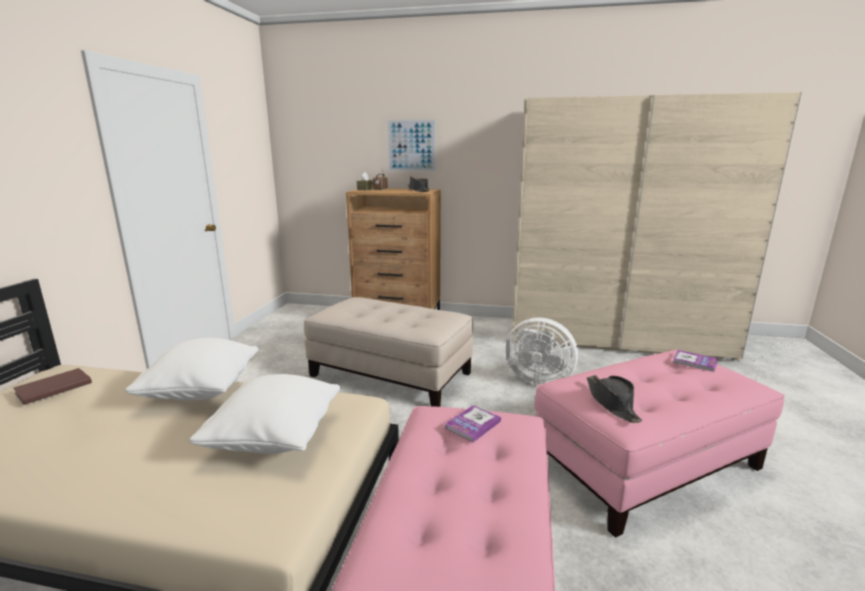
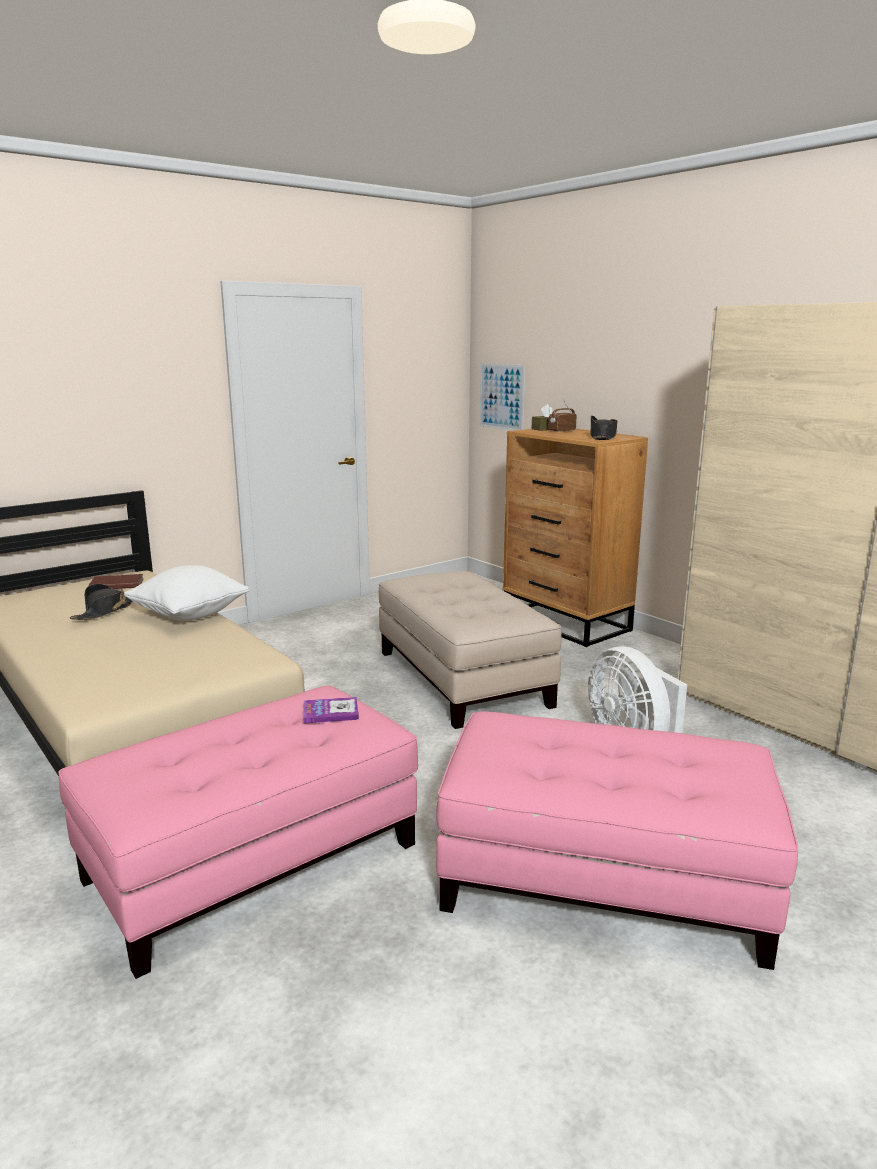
camera: 40 degrees right, 0 degrees up
white pillow [189,374,340,453] -> none
picture [387,119,436,172] -> picture moved to [480,363,525,431]
black hat [587,375,642,423] -> black hat moved to [70,584,133,620]
book [673,350,718,372] -> none

